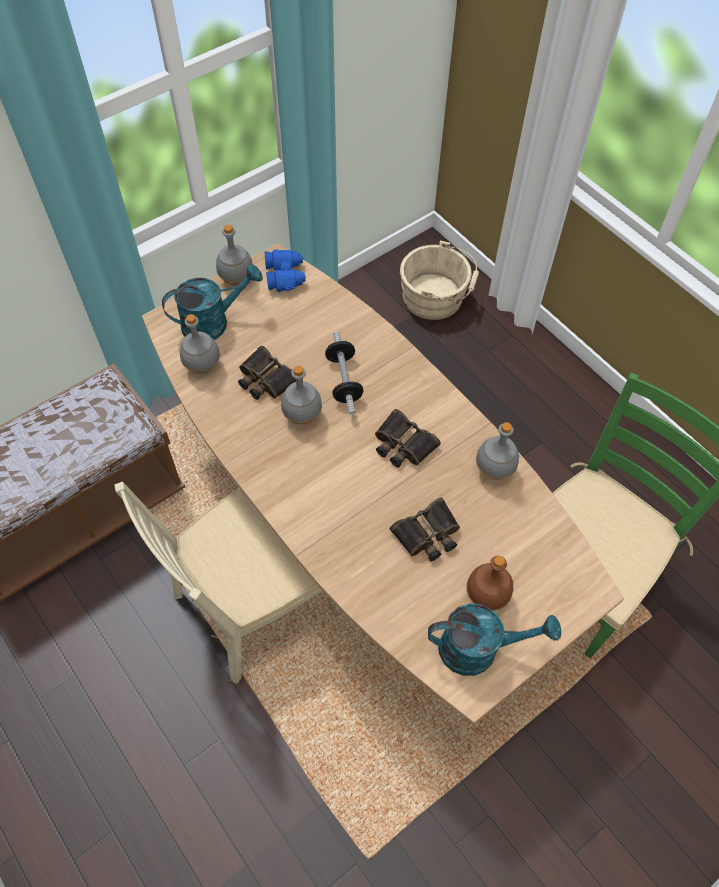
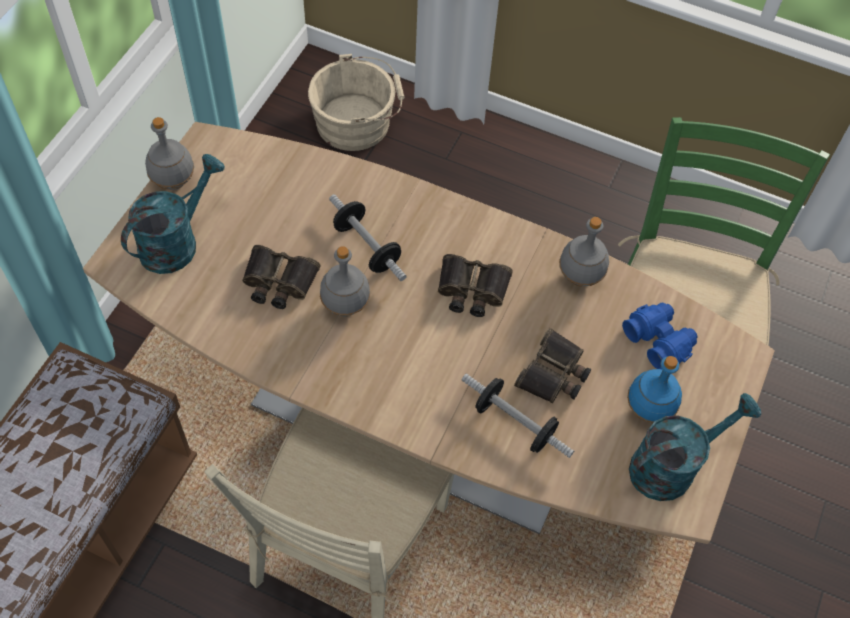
camera: 30 degrees left, 0 degrees up
grey bottle [180,314,220,374] -> none
blue binoculars [265,249,306,292] -> blue binoculars moved to [622,303,698,369]
brown bottle [466,556,513,611] -> blue bottle [627,356,682,423]
none -> dumbbell [462,373,574,458]

